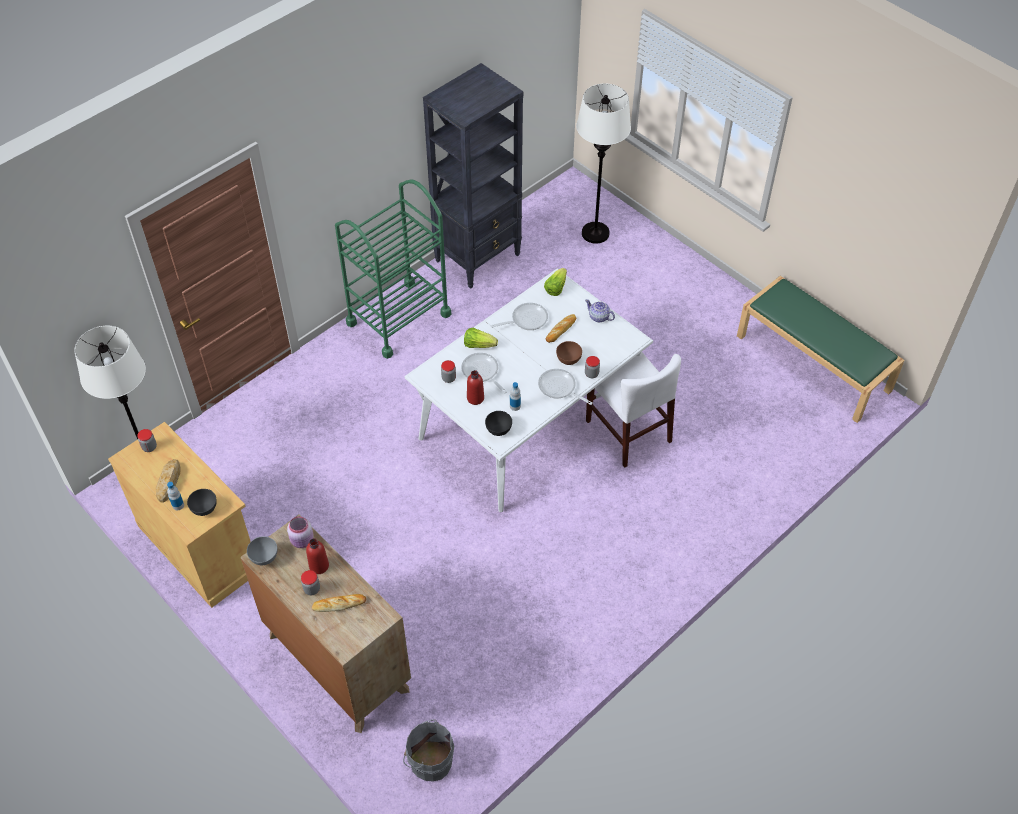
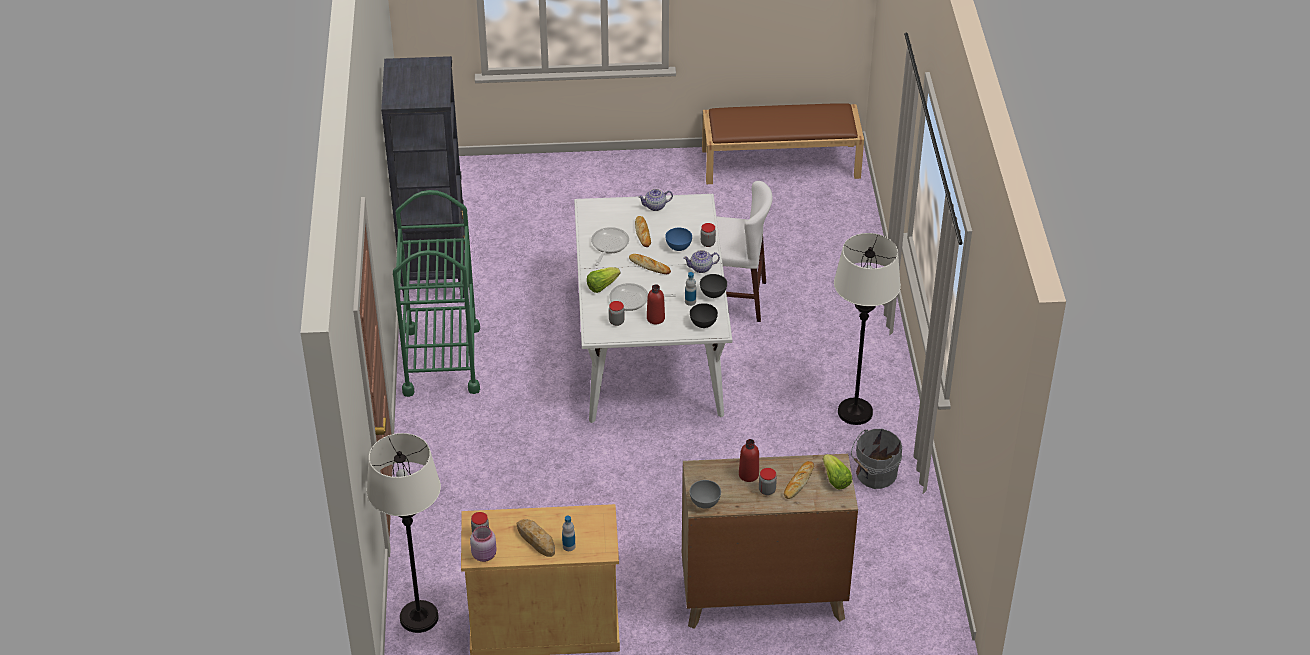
camera: 50 degrees left, 10 degrees down
grey bowl [187,489,217,516] -> grey bowl moved to [700,274,727,298]
pink jar [287,516,314,548] -> pink jar moved to [470,526,497,562]
grey bucket [403,719,454,782] -> grey bucket moved to [851,429,902,489]
frying pan [538,369,593,405] -> teapot [683,250,720,273]
lettuce [544,268,567,296] -> lettuce moved to [823,454,852,490]
brown bowl [556,341,582,365] -> blue bowl [665,228,692,251]
white floor lamp [576,83,631,244] -> white floor lamp moved to [834,233,901,425]
green bench [737,276,905,423] -> brown bench [702,103,864,184]
none -> bread [629,254,671,274]

